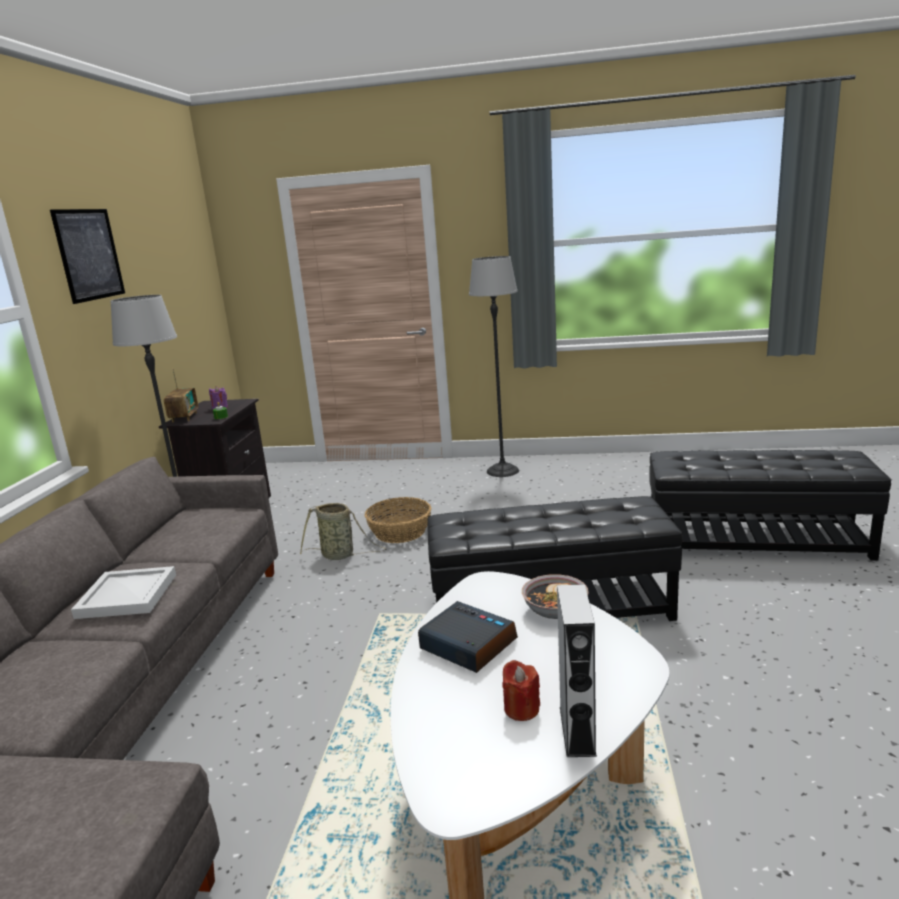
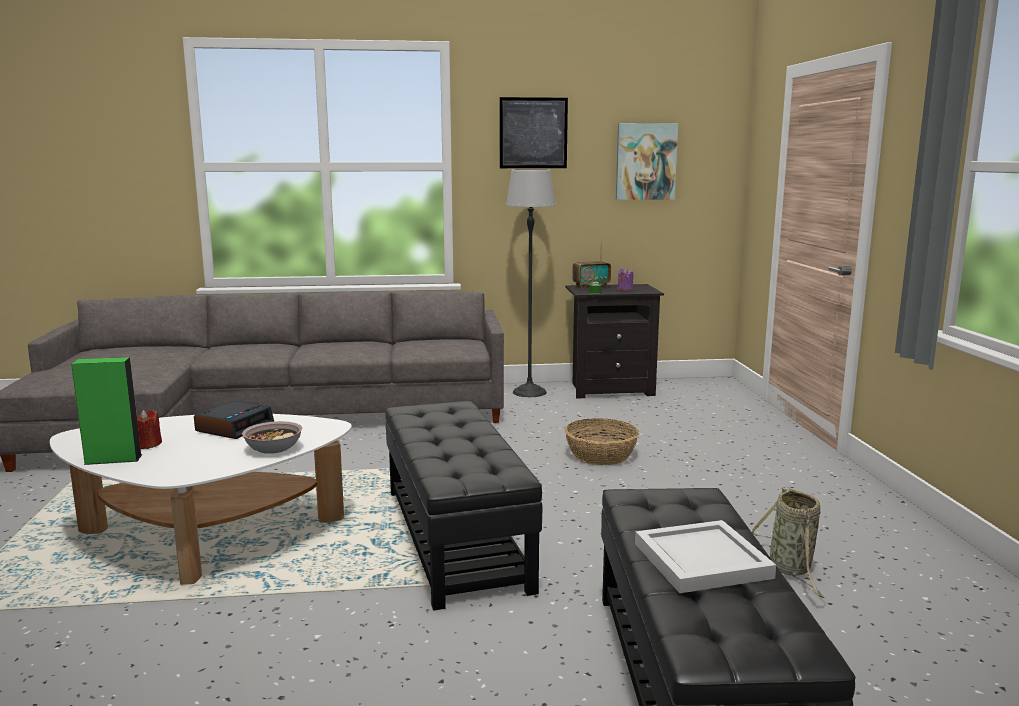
camera: 75 degrees right, 5 degrees down
white tray [71,566,176,619] -> white tray moved to [635,520,776,593]
basket [300,503,386,560] -> basket moved to [752,487,824,598]
floor lamp [469,256,519,477] -> none
grey speaker [557,584,597,757] -> green speaker [71,357,143,465]
none -> picture [616,123,678,200]

